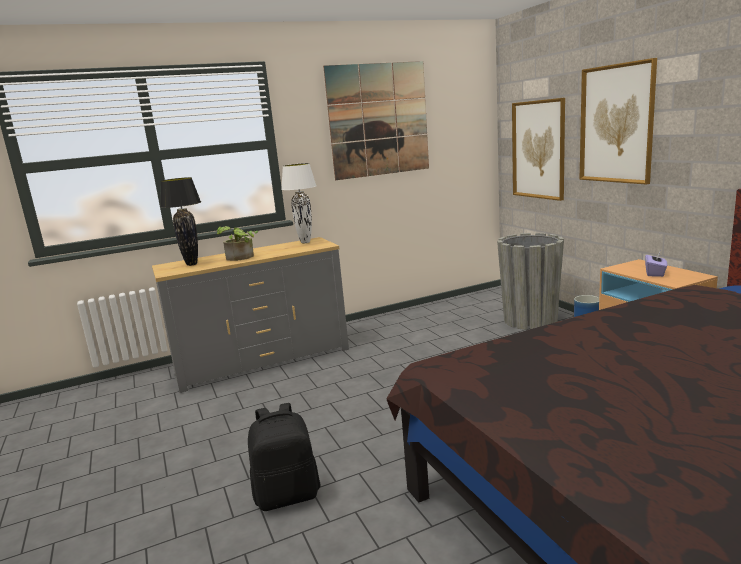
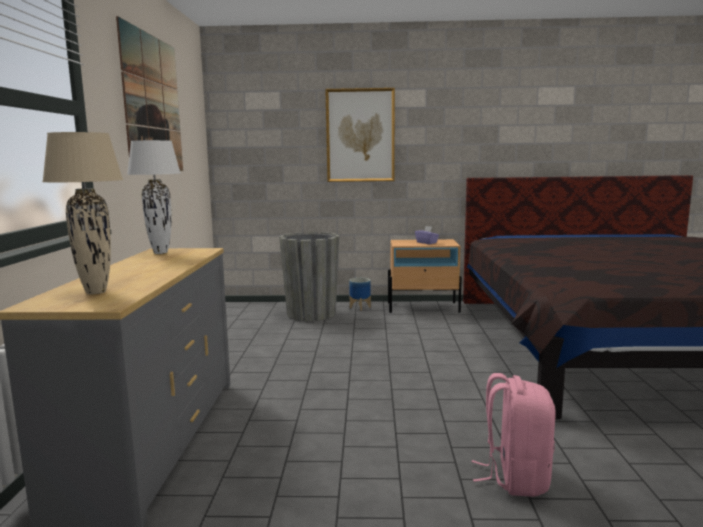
camera: 65 degrees left, 5 degrees down
black table lamp [160,177,201,266] -> beige table lamp [42,132,123,294]
potted plant [217,226,258,261] -> none
black backpack [248,403,321,511] -> pink backpack [471,373,556,497]
picture [512,98,565,201] -> none

